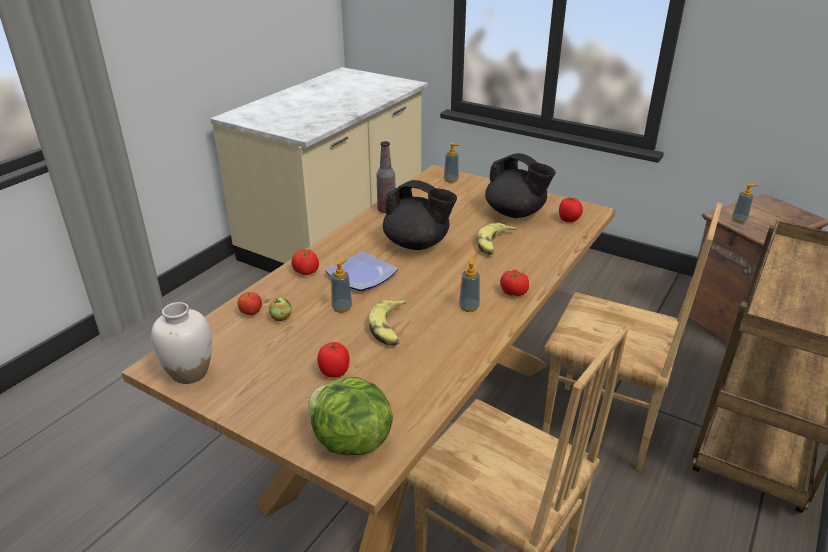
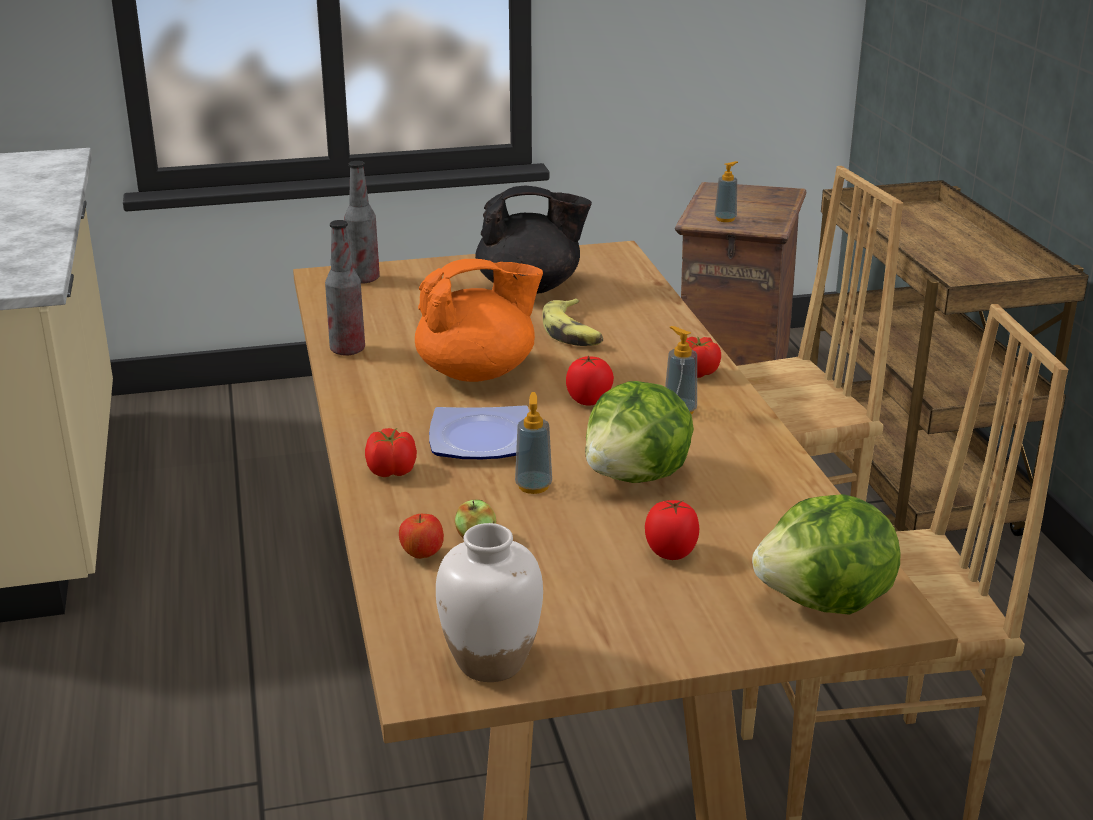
camera: 45 degrees left, 5 degrees down
banana [369,300,406,346] -> lettuce [585,381,694,483]
black teapot [383,180,457,250] -> orange teapot [415,259,543,382]
soap dispenser [444,143,460,183] -> bottle [344,161,380,283]
tomato [559,198,583,222] -> tomato moved to [566,355,614,406]

